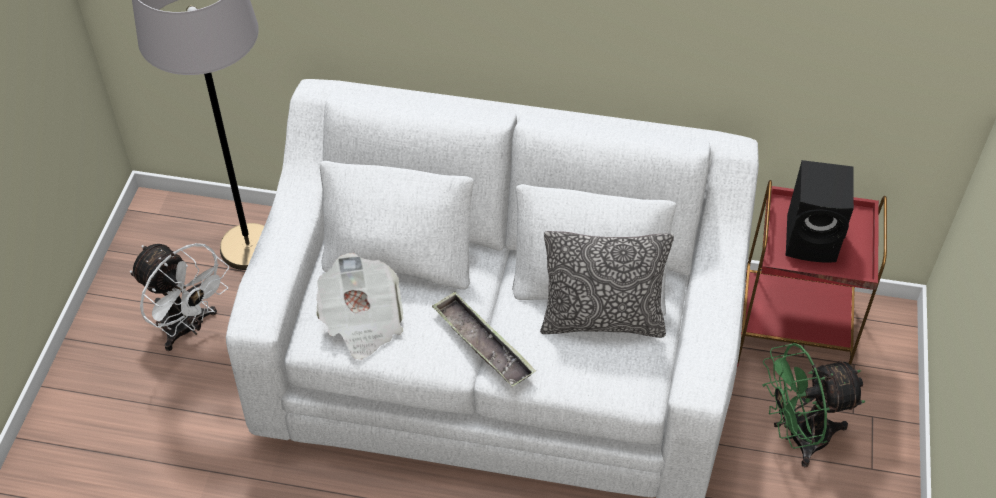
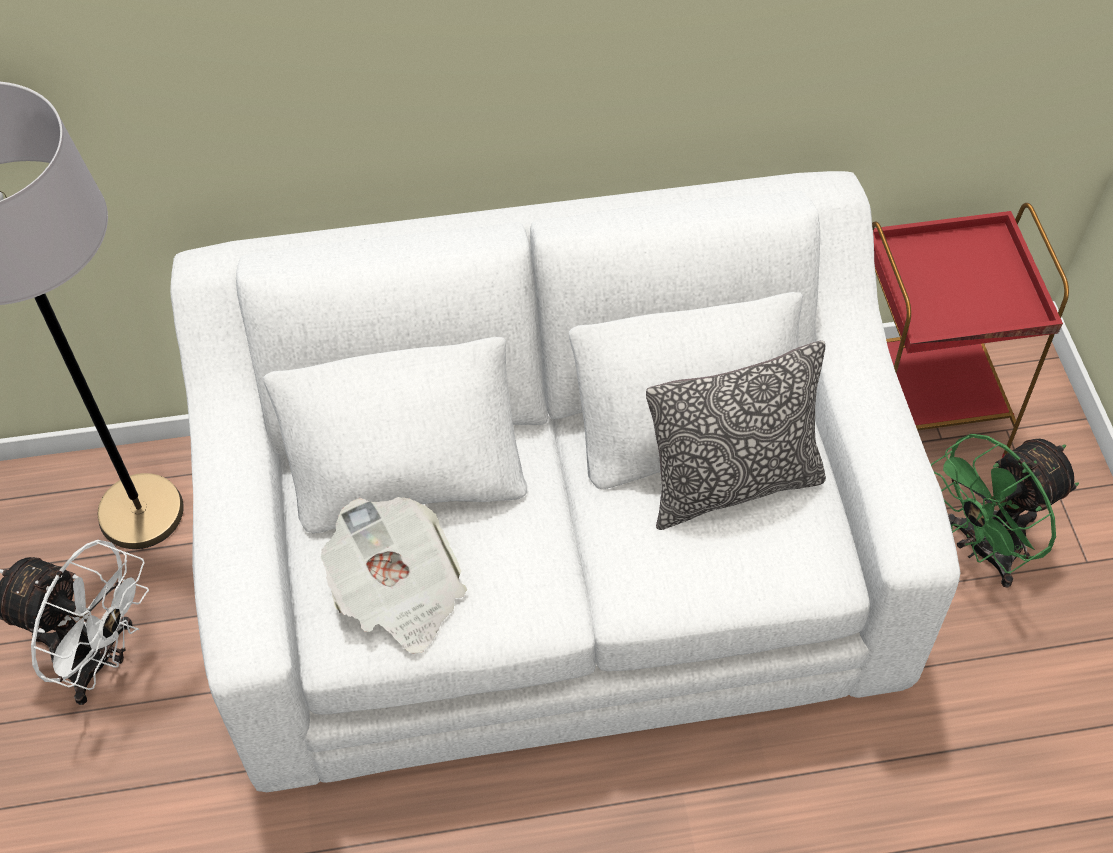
camera: 20 degrees left, 5 degrees up
tray [432,292,536,387] -> none
black speaker [786,160,854,263] -> none

